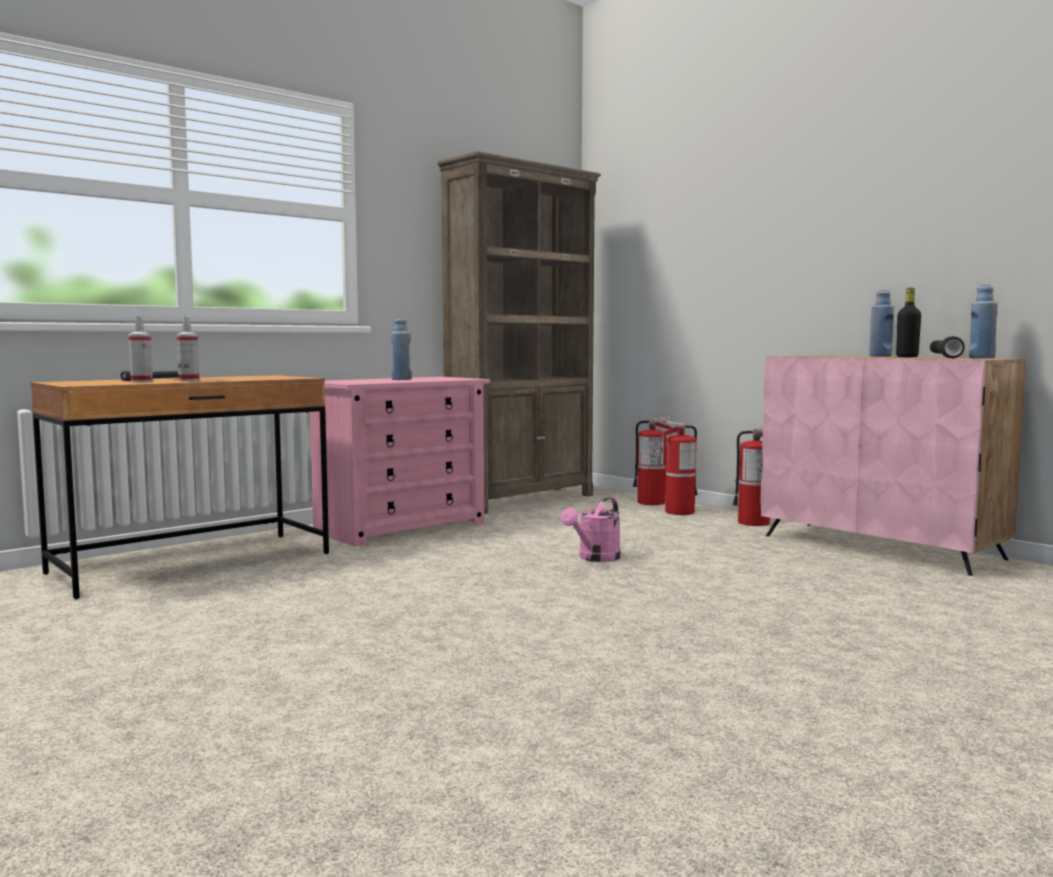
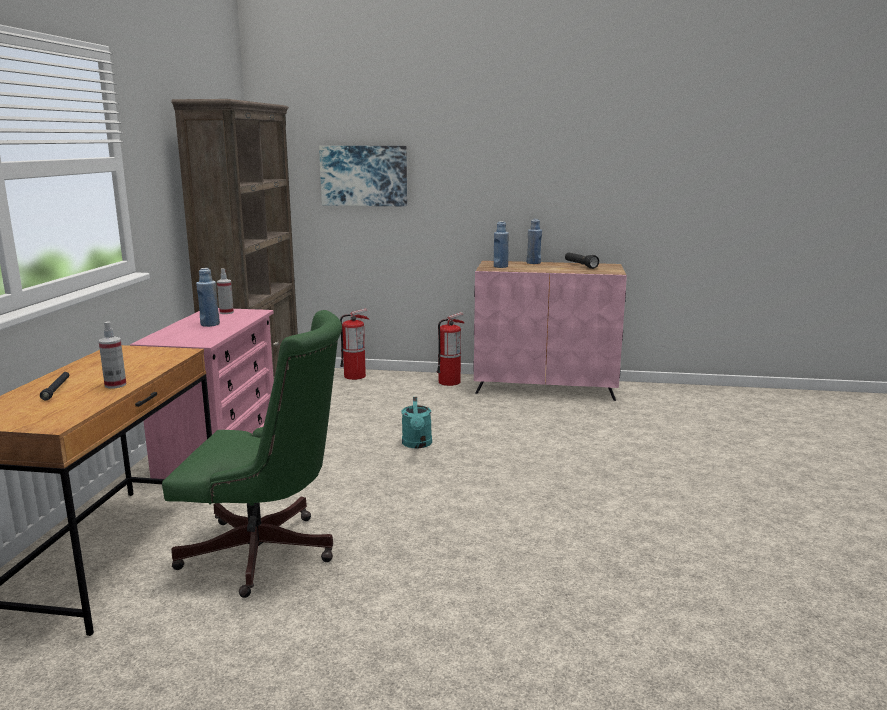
camera: 40 degrees left, 10 degrees up
spray bottle [128,316,153,383] -> spray bottle moved to [217,268,234,314]
pink watering can [561,497,621,562] -> turquoise watering can [401,397,432,449]
fire extinguisher [661,421,698,515] -> none
black bottle [896,288,921,357] -> none
blue bottle [969,285,998,358] -> blue bottle moved to [494,221,509,268]
none -> green office chair [162,310,342,598]
none -> picture [319,146,407,207]

